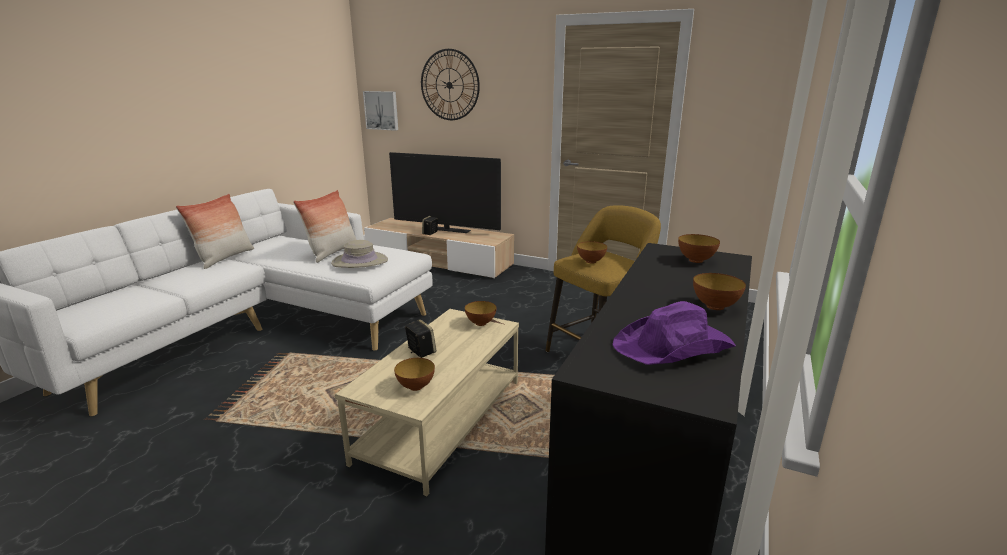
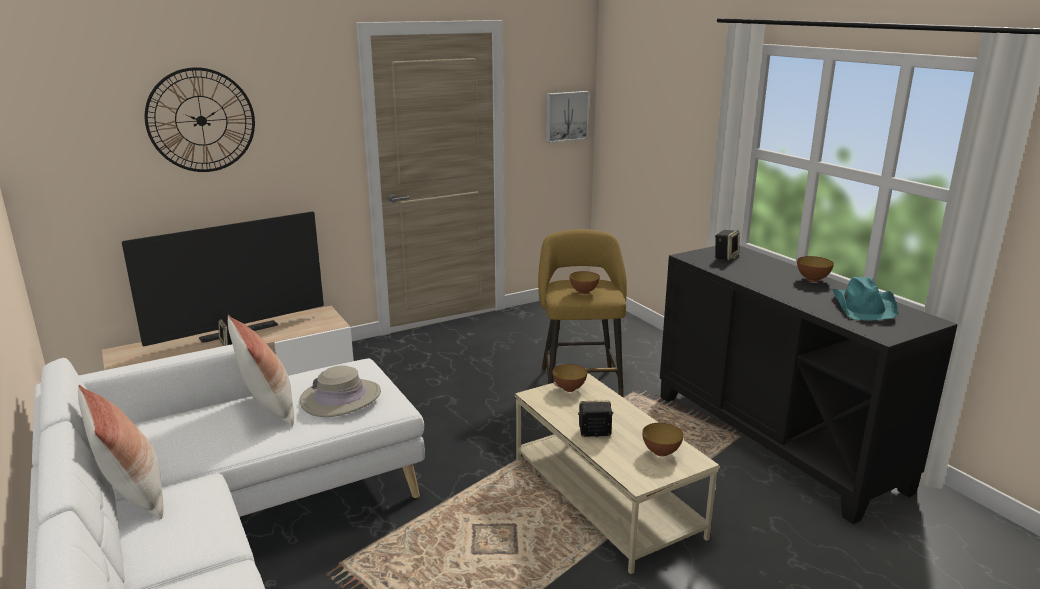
camera: 55 degrees left, 0 degrees up
picture [363,91,398,131] -> picture moved to [546,91,590,143]
purple hat [612,301,736,365] -> turquoise hat [832,277,898,321]
bowl [678,234,720,263] -> speaker [715,230,739,260]

